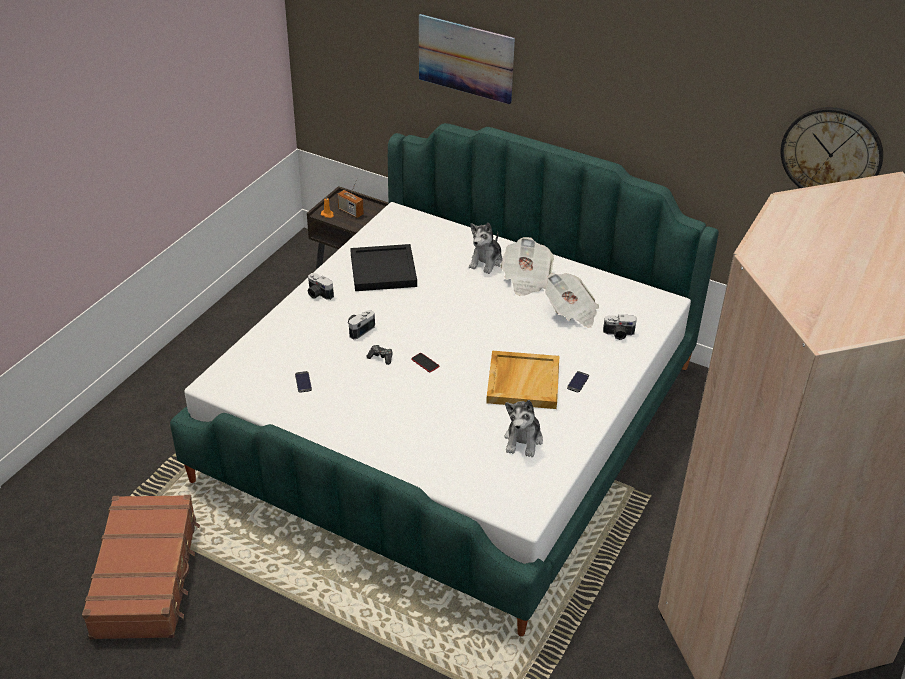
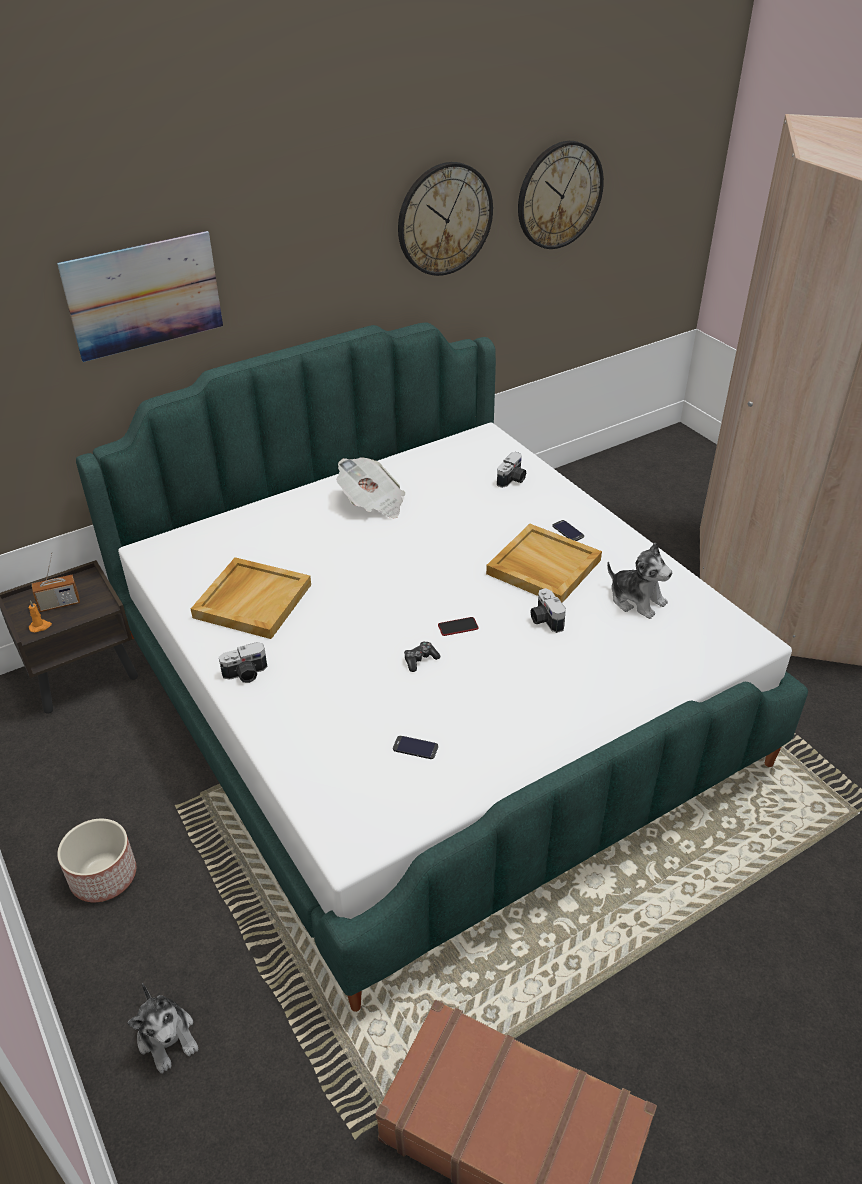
camera: 60 degrees left, 0 degrees up
camera [348,310,375,339] -> camera moved to [530,588,566,633]
black tray [350,244,417,291] -> beige tray [191,557,311,639]
plush toy [469,223,503,274] -> plush toy moved to [127,983,199,1073]
newspaper [545,273,599,328] -> none
none -> planter [57,819,137,902]
none -> wall clock [398,162,493,276]

